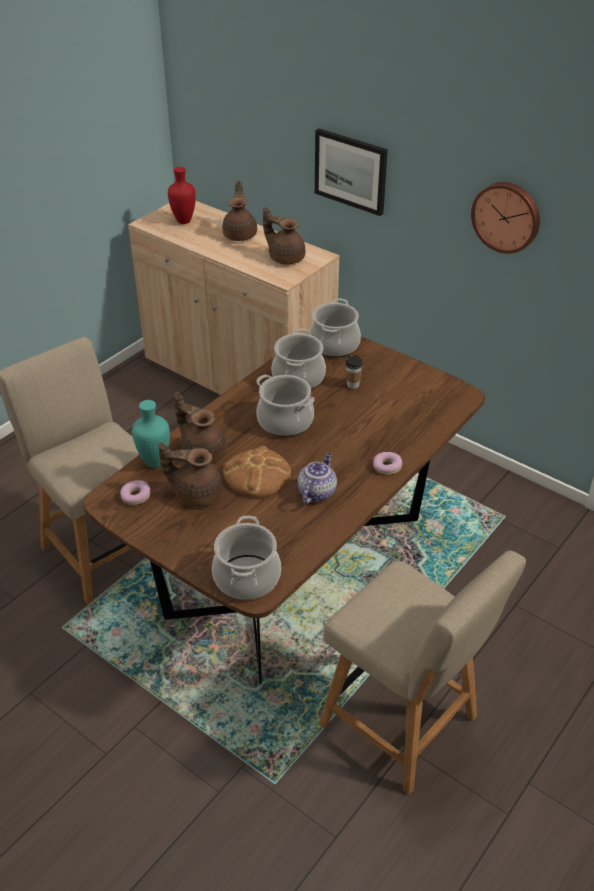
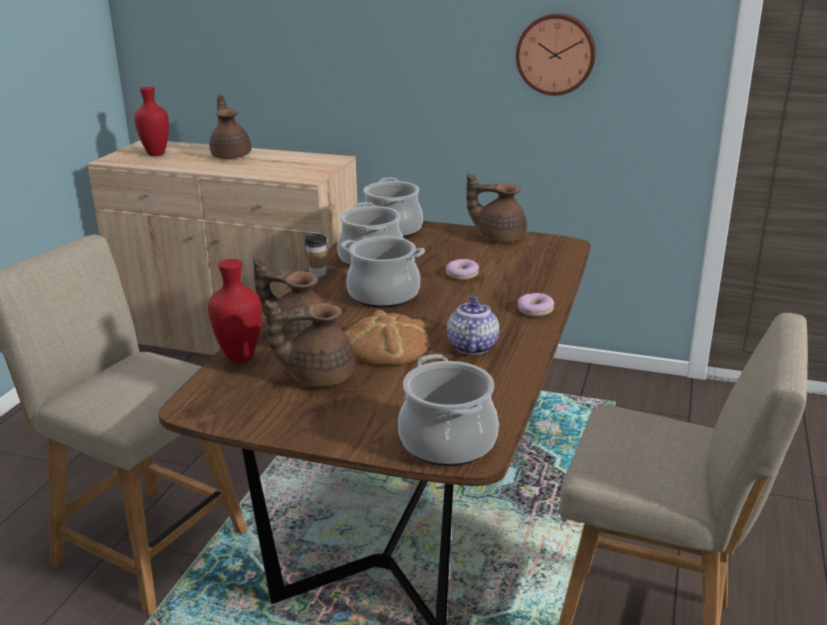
camera: 20 degrees left, 15 degrees down
donut [120,480,151,505] -> donut moved to [446,259,479,280]
turquoise vase [132,400,170,468] -> red vase [208,259,262,364]
brown teapot [263,207,306,265] -> brown teapot moved to [466,173,527,242]
picture [315,129,388,216] -> none
cup [345,355,363,389] -> cup moved to [305,233,327,277]

